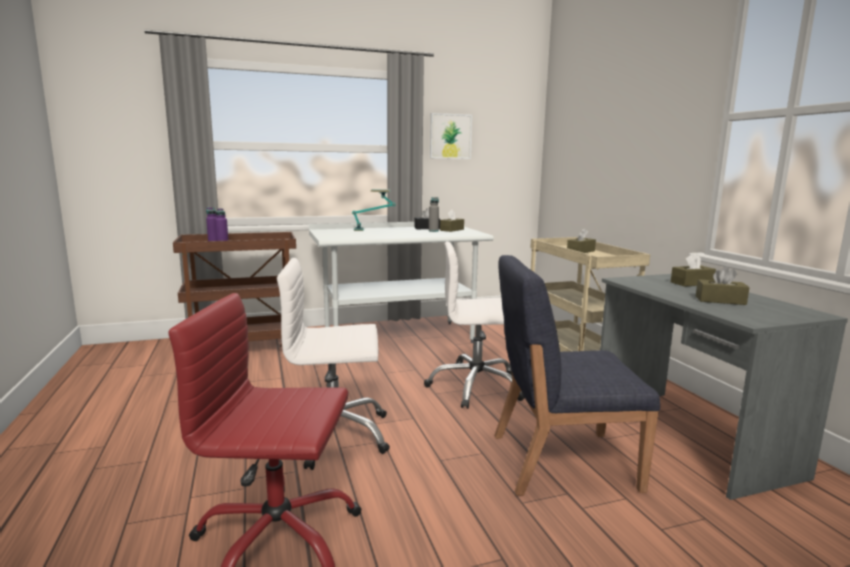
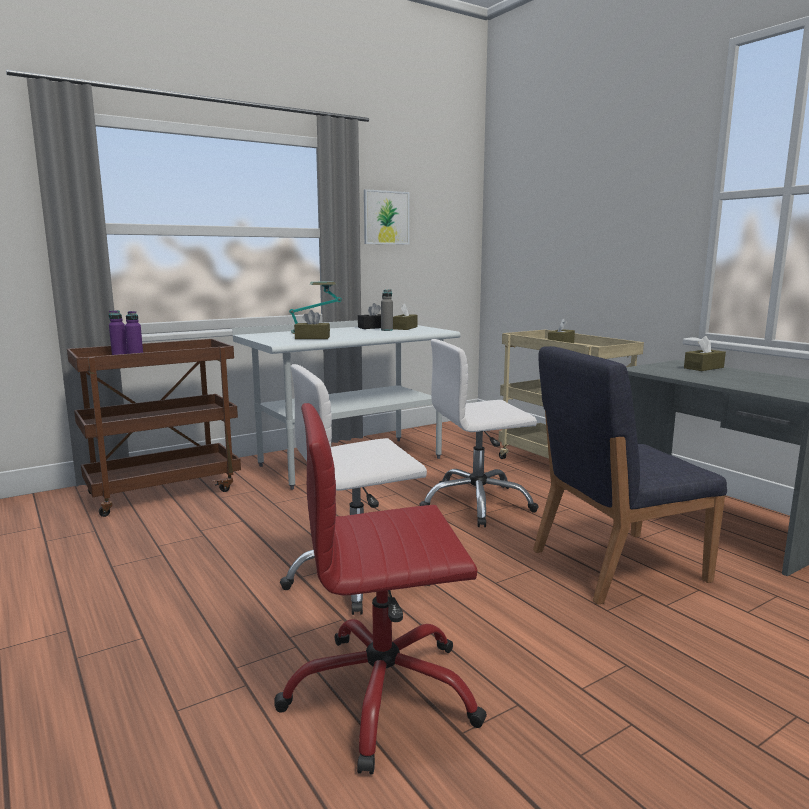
camera: 15 degrees left, 0 degrees up
brown tissue box [696,266,750,305] -> brown tissue box moved to [294,310,330,339]

